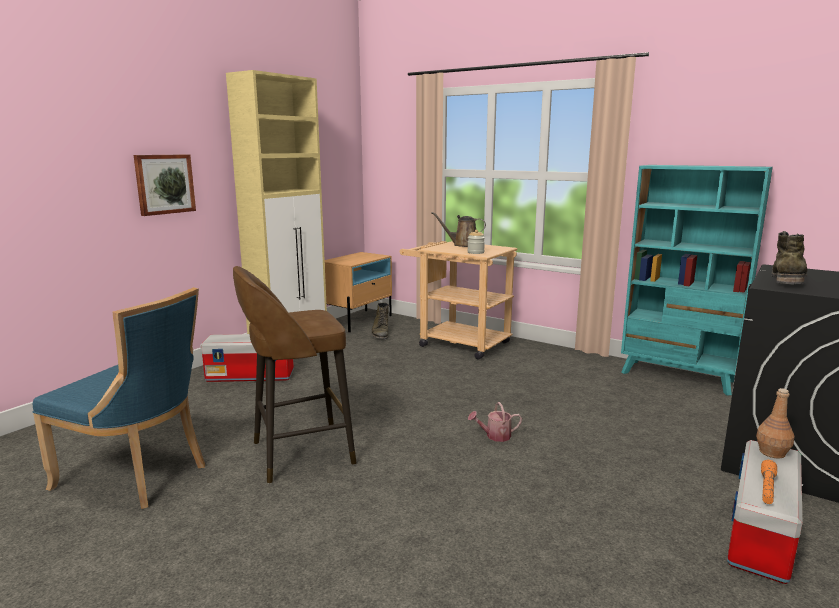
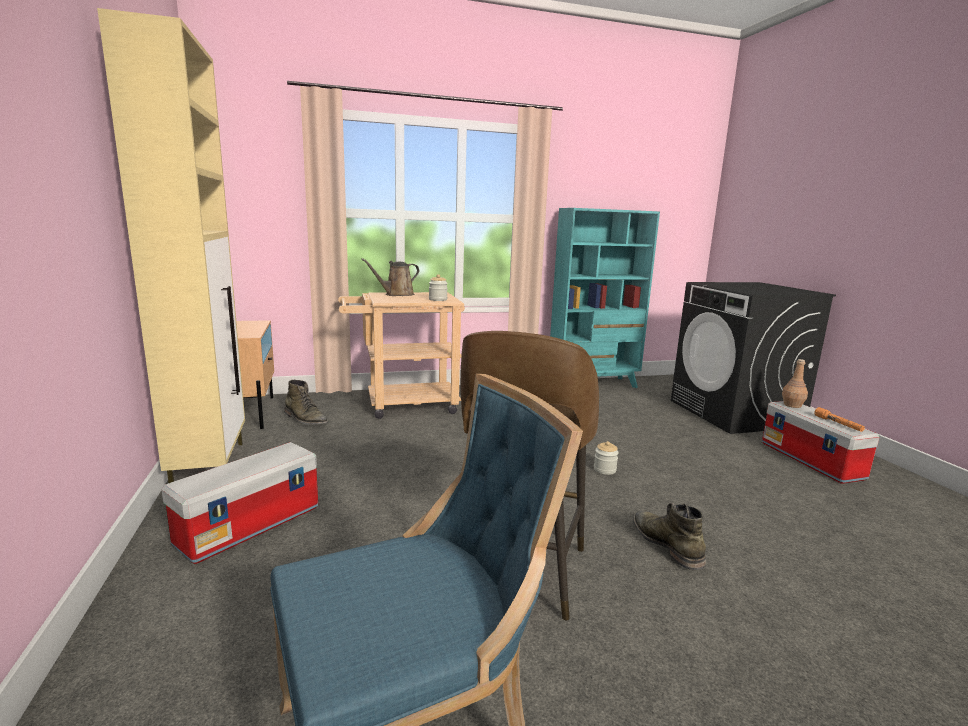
camera: 50 degrees left, 0 degrees up
picture [134,154,196,216] -> none
watering can [468,402,522,442] -> jar [594,441,619,475]
green boot [771,231,807,285] -> green boot moved to [633,502,706,570]

